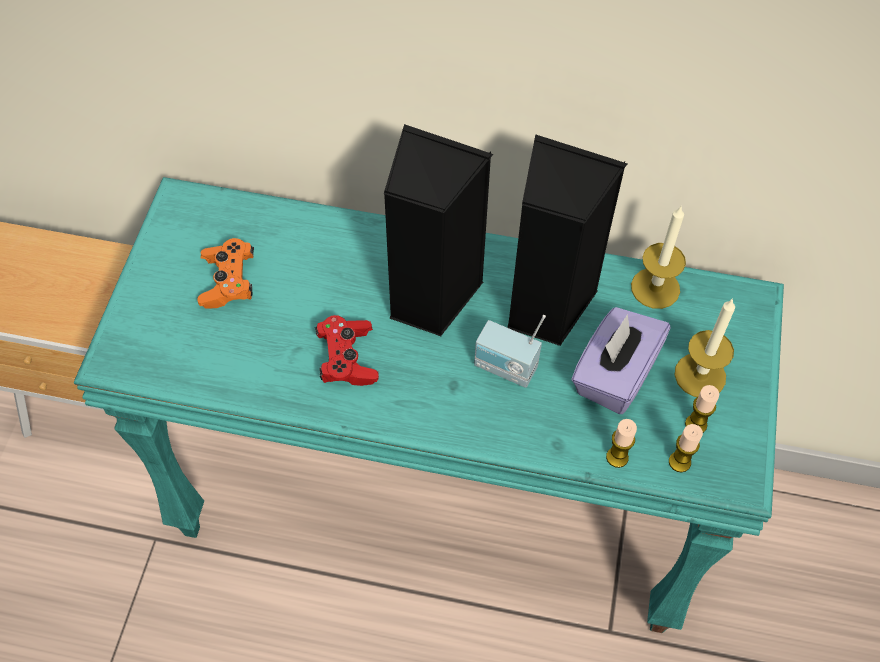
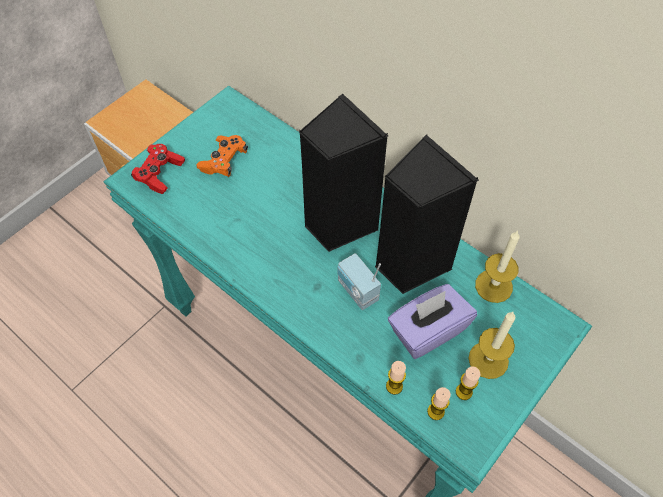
camera: 30 degrees right, 0 degrees up
red game controller [315,315,379,386] -> red game controller moved to [131,144,185,194]

